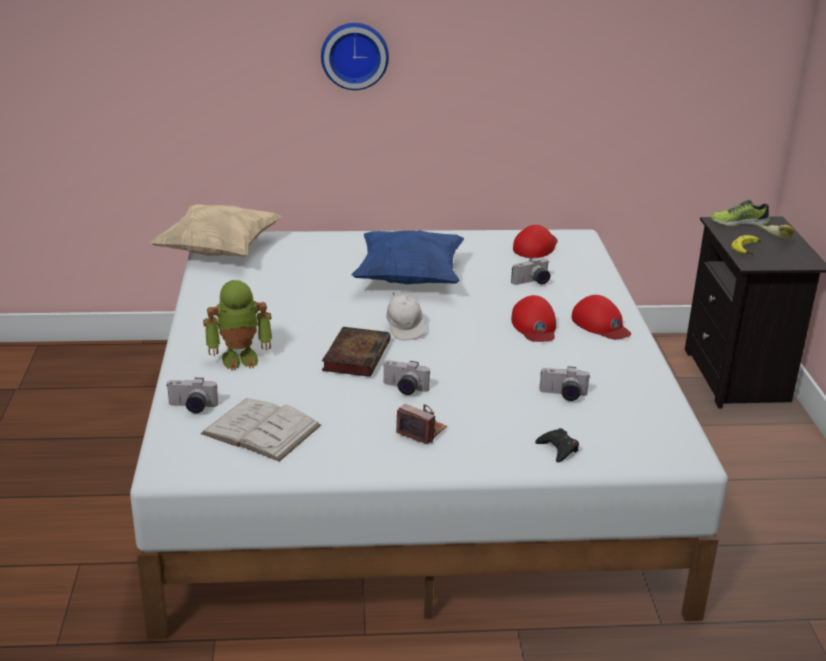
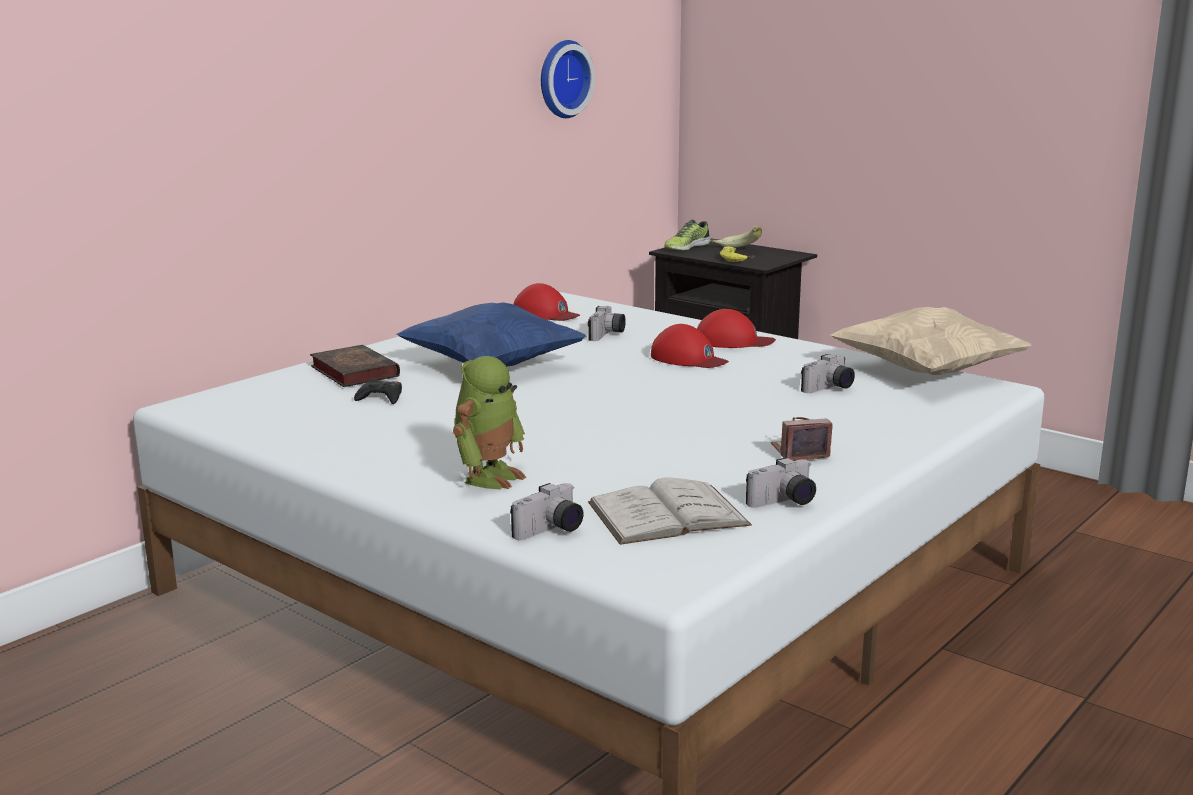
camera: 45 degrees left, 10 degrees down
beige pillow [150,204,281,257] -> beige pillow moved to [830,307,1032,375]
wall clock [321,23,389,90] -> wall clock moved to [541,40,595,118]
book [322,327,390,377] -> book moved to [310,345,400,387]
camera [384,360,430,395] -> camera moved to [746,457,816,508]
white cap [386,292,425,341] -> none
red cap [513,225,558,258] -> red cap turned 135 degrees clockwise [514,283,580,321]
black game controller [535,428,579,462] -> black game controller moved to [354,378,402,404]

